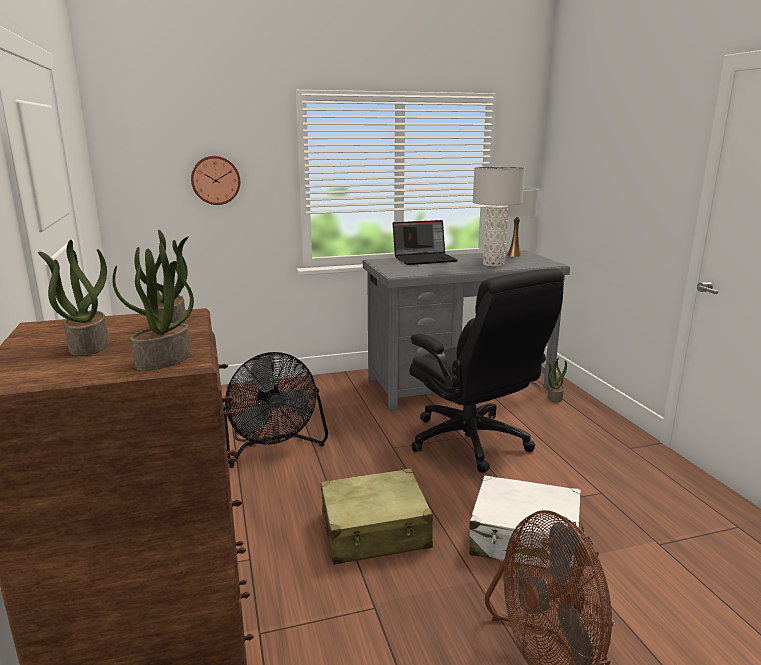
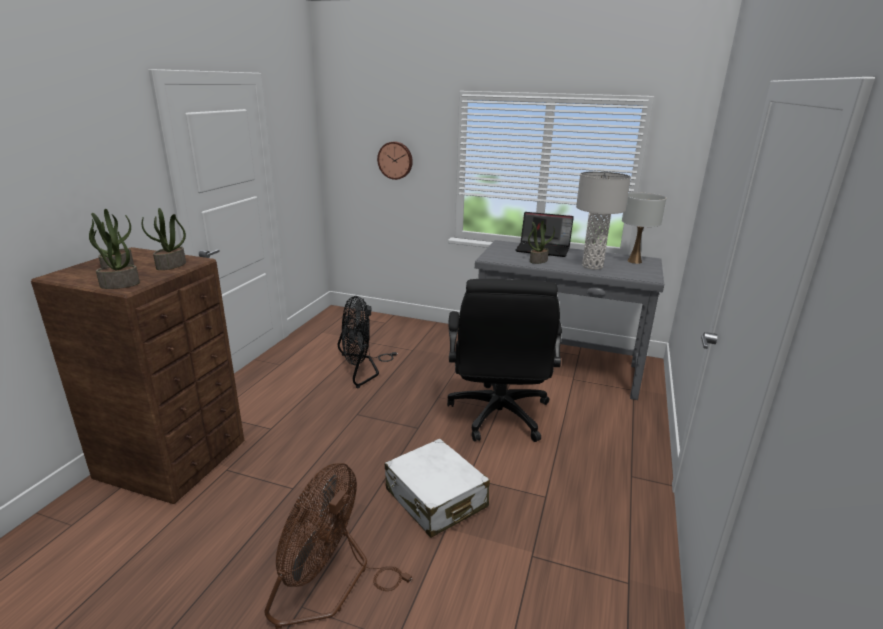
camera: 35 degrees right, 5 degrees up
black fan [223,352,328,468] -> black fan turned 60 degrees clockwise [338,296,398,388]
beige suitcase [321,468,433,565] -> none
potted plant [546,358,567,403] -> potted plant moved to [528,220,555,264]

